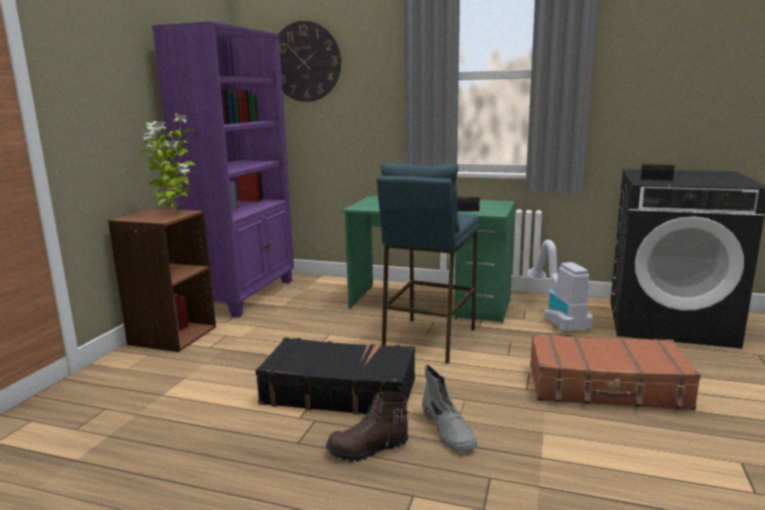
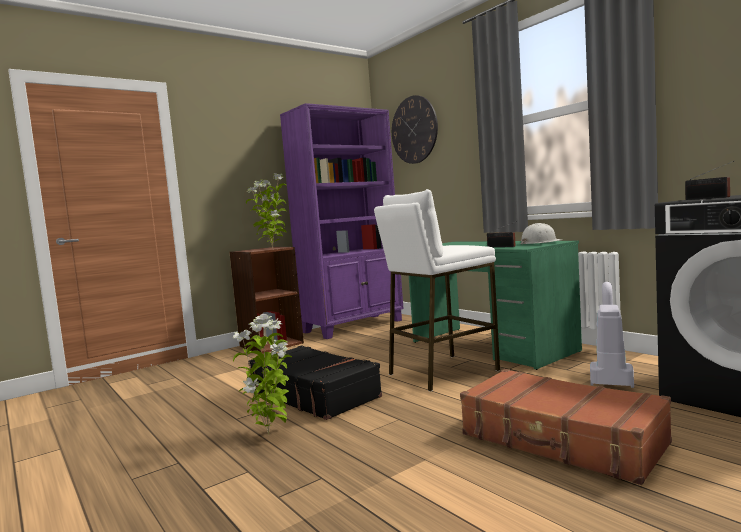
camera: 35 degrees right, 10 degrees down
brown boot [326,392,408,462] -> potted plant [232,314,292,435]
blue stool [377,162,479,364] -> white stool [374,189,500,392]
grey boot [422,365,477,452] -> none
none -> white hard hat [520,223,562,244]

